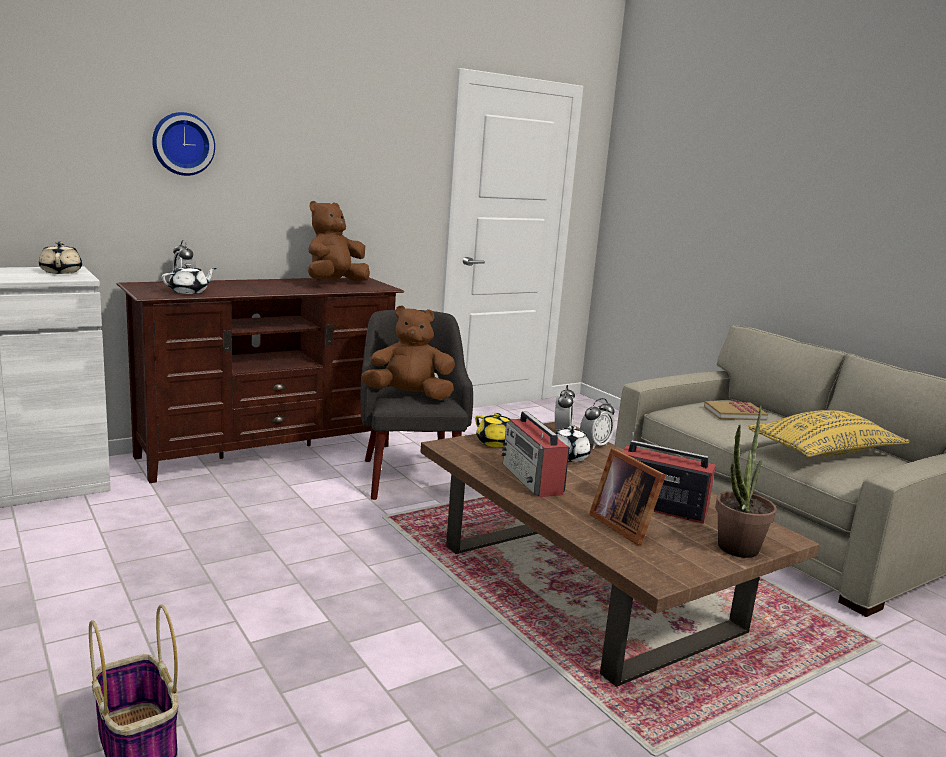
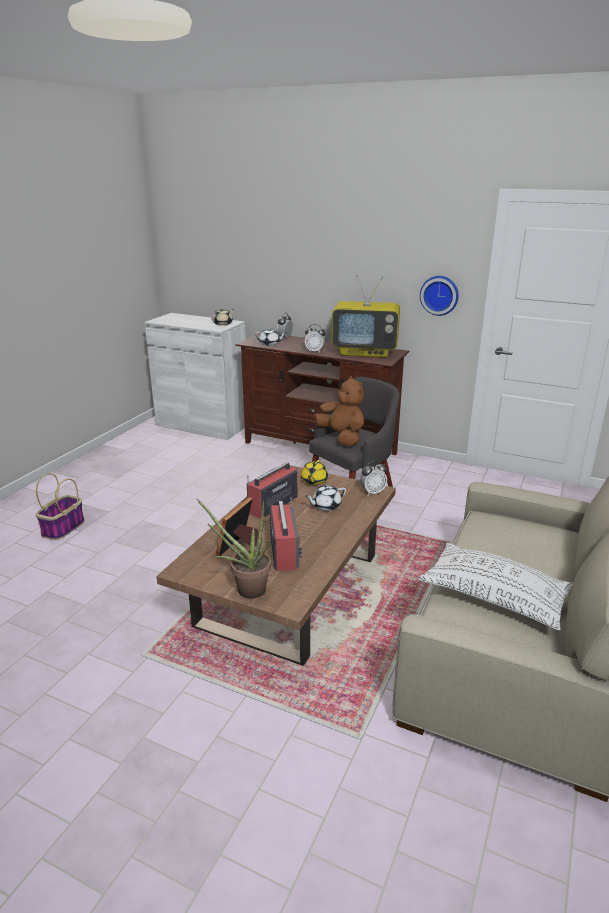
camera: 60 degrees right, 10 degrees up
wall clock [152,112,215,176] -> wall clock moved to [420,276,459,316]
brown plush toy [308,201,370,282] -> television [332,275,400,357]
alarm clock [580,398,615,449] -> alarm clock moved to [305,324,326,353]
book [704,401,768,421] -> none
yellow pillow [748,410,910,457] -> white pillow [419,543,573,630]

